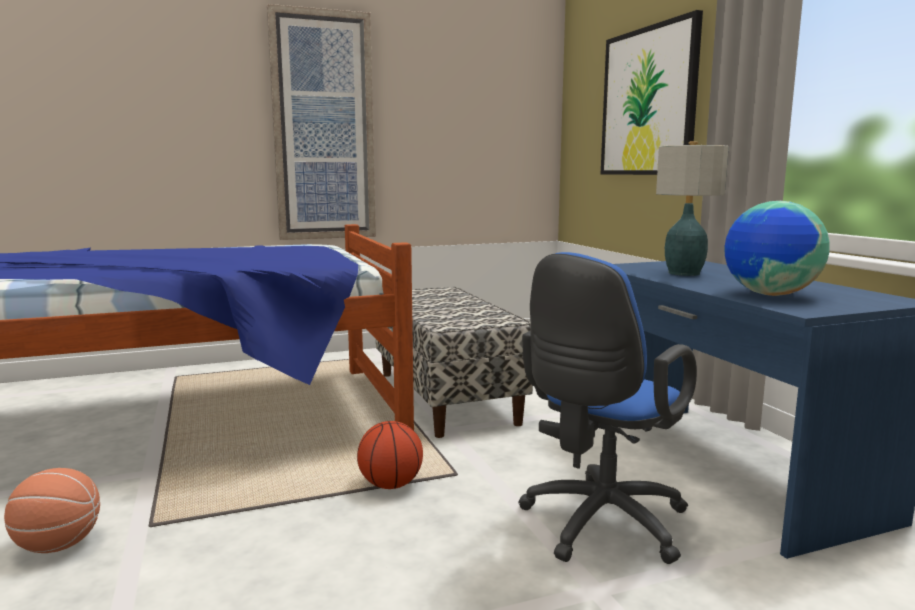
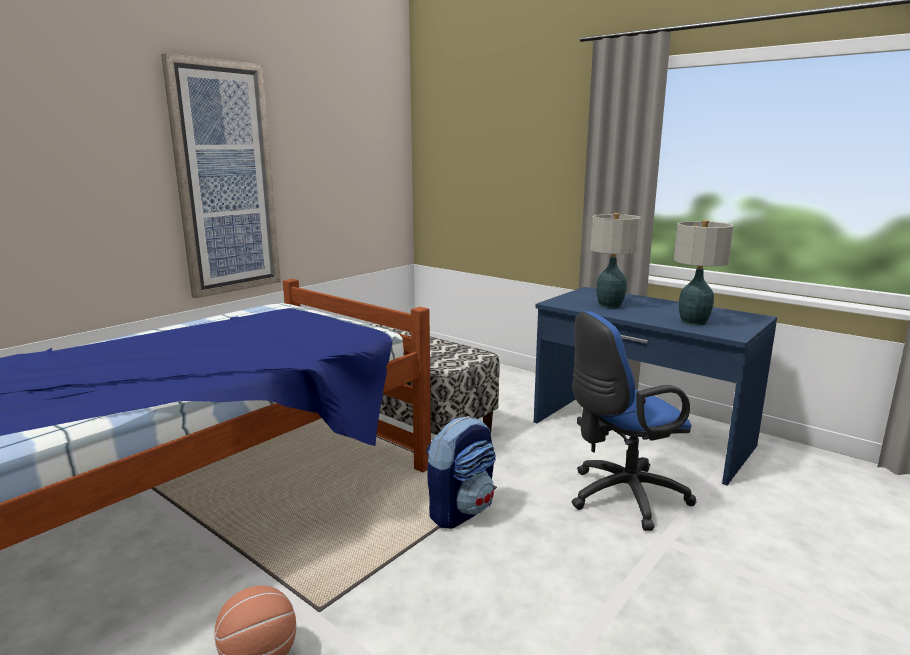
camera: 30 degrees left, 5 degrees up
basketball [357,421,423,489] -> backpack [426,416,496,529]
blue office chair [518,252,697,564] -> blue office chair turned 60 degrees clockwise [572,311,696,531]
picture [601,10,703,175] -> none
globe [724,201,830,296] -> table lamp [673,220,734,326]

